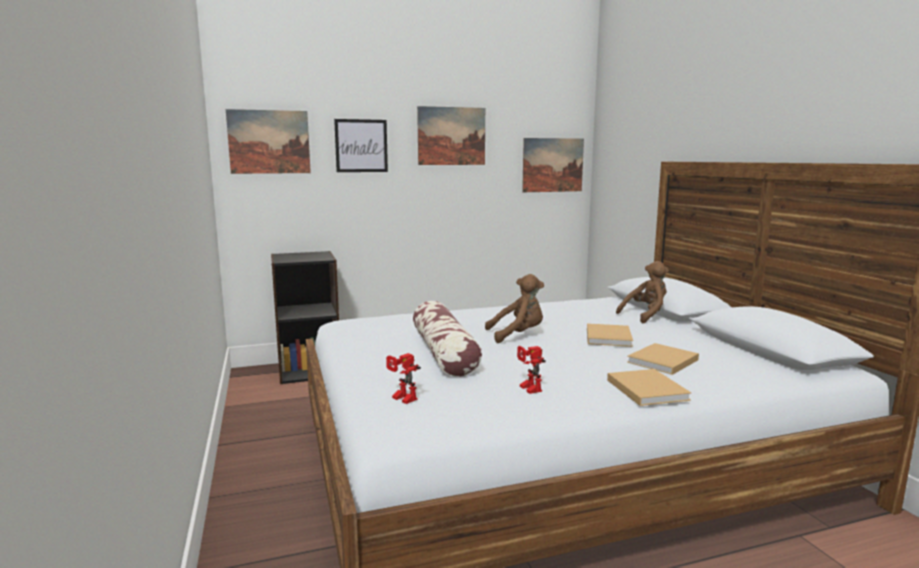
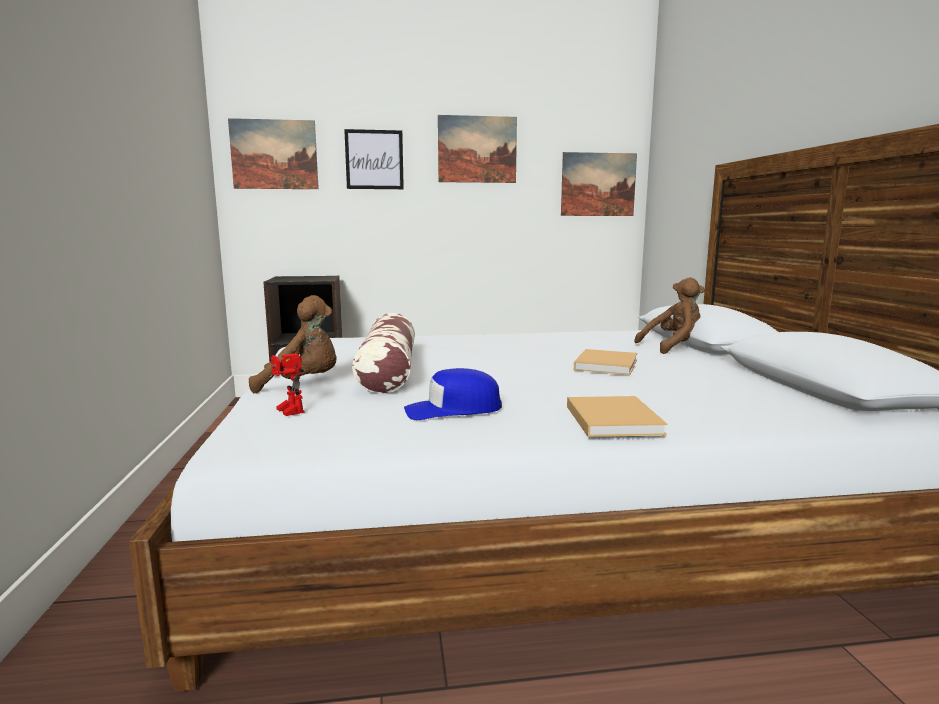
camera: 10 degrees right, 0 degrees up
brown plush toy [485,274,544,343] -> brown plush toy moved to [249,295,337,393]
toy robot [517,346,546,394] -> blue cap [404,368,502,420]
beige book [627,343,699,375] -> none

